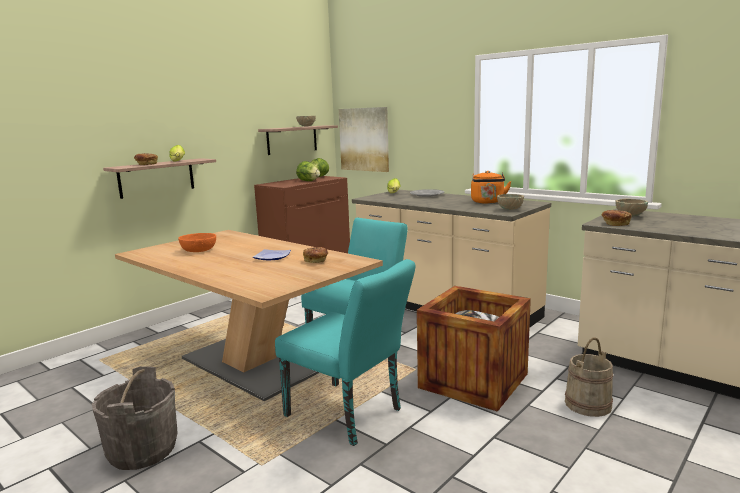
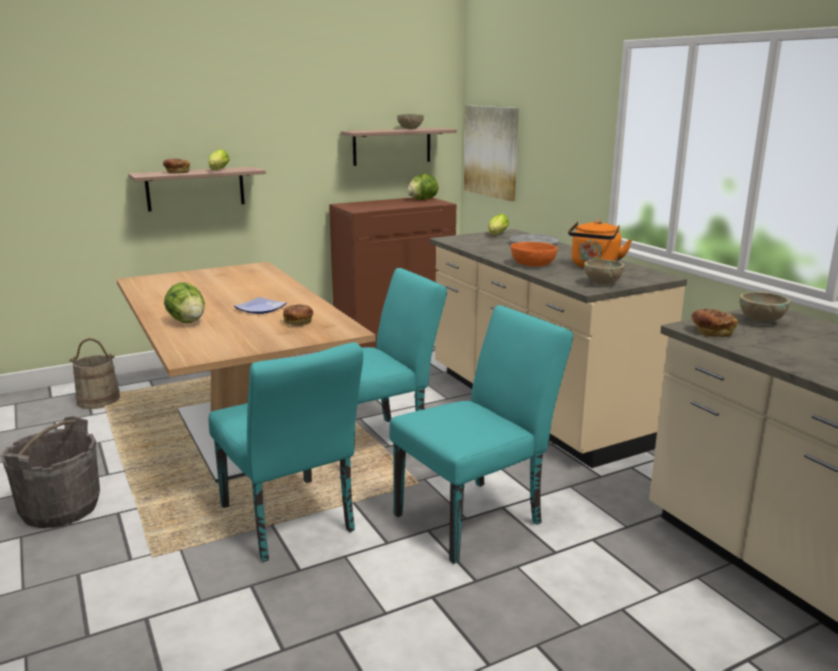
camera: 20 degrees right, 5 degrees up
orange bowl [178,233,216,252] -> orange bowl moved to [511,242,558,267]
lettuce [296,161,320,181] -> lettuce moved to [164,282,205,323]
crate [417,286,531,412] -> turquoise chair [389,305,573,564]
beige bucket [565,338,613,417] -> beige bucket moved to [69,338,120,409]

